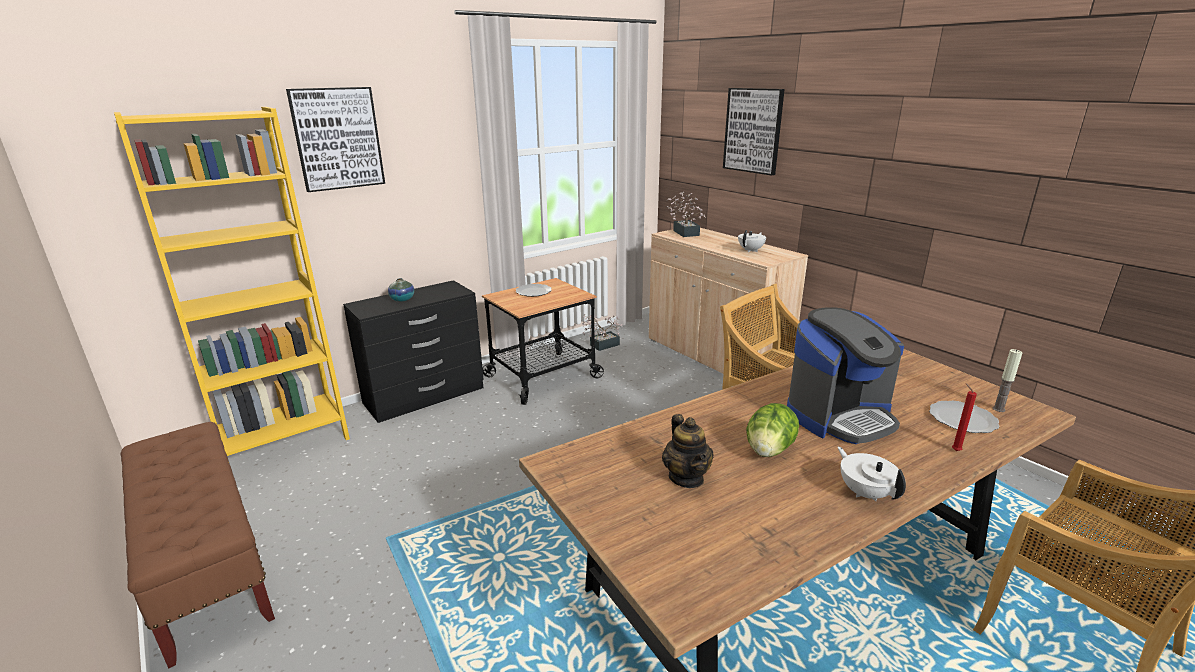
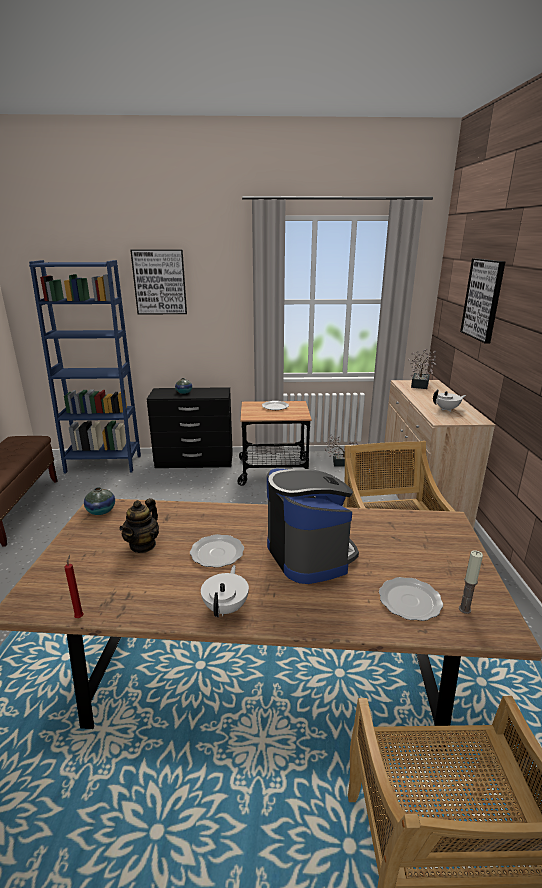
camera: 35 degrees right, 0 degrees up
yellow bookcase [114,107,350,456] -> blue bookcase [29,260,141,473]
lettuce [746,403,799,457] -> plate [190,534,244,568]
coffee machine [787,307,904,444] -> coffee machine turned 120 degrees counterclockwise [267,469,359,584]
red candle [952,383,977,451] -> red candle moved to [64,555,84,618]
none -> vase [84,487,115,515]

